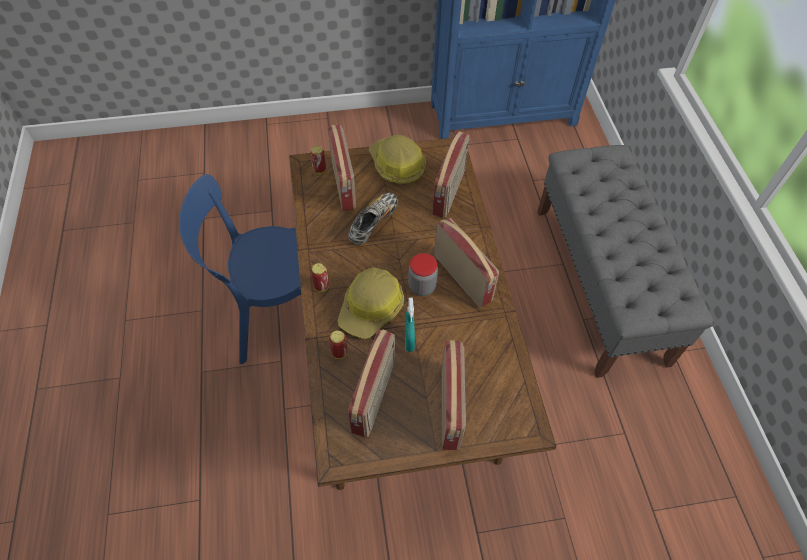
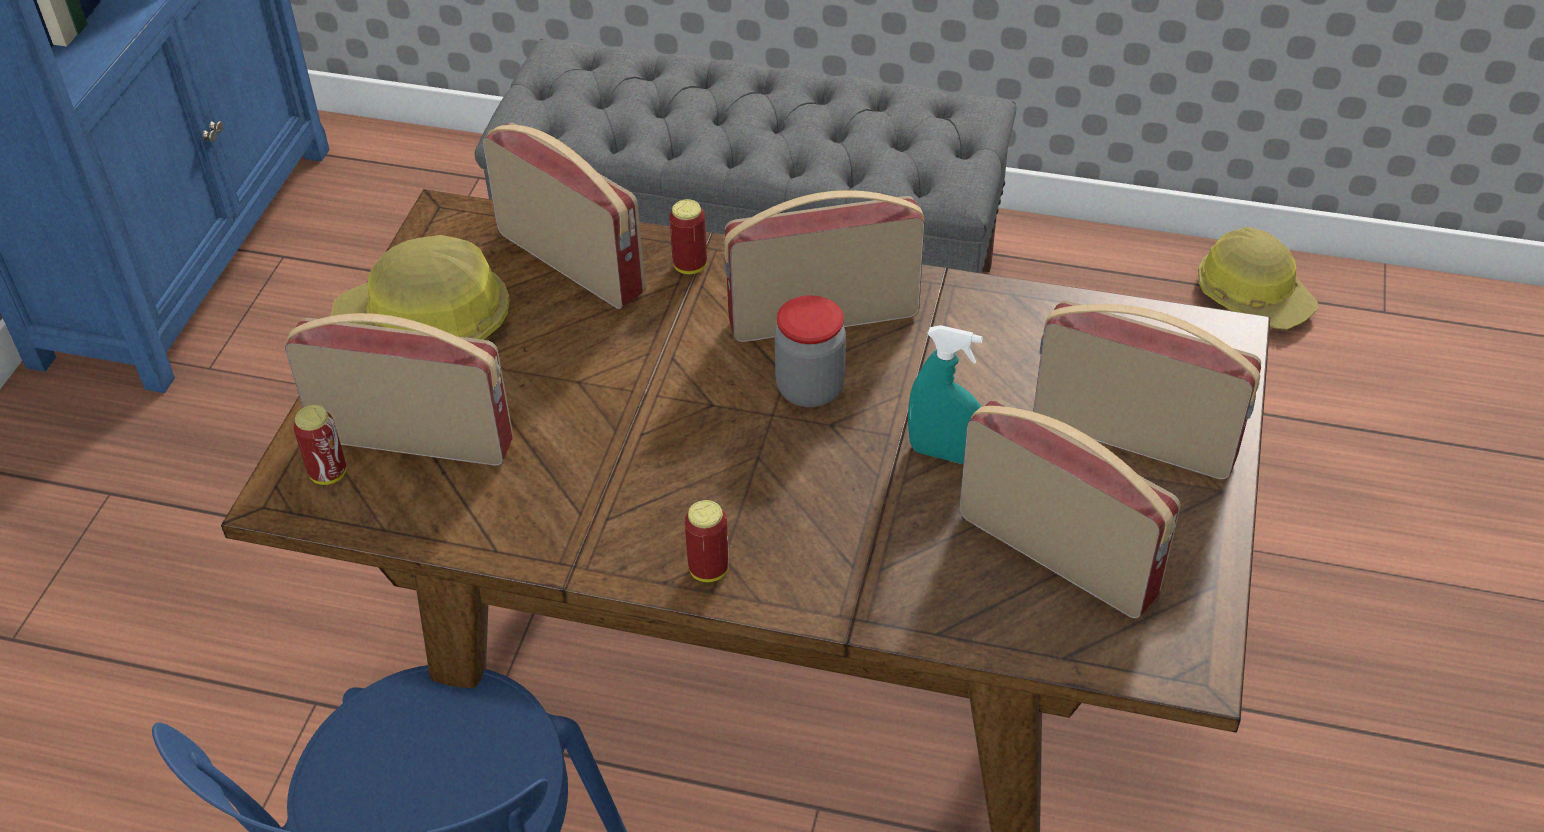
camera: 65 degrees left, 10 degrees down
can [329,330,348,359] -> can moved to [669,199,707,274]
hard hat [337,267,404,339] -> hard hat moved to [1198,227,1319,330]
shoe [348,193,398,245] -> none

